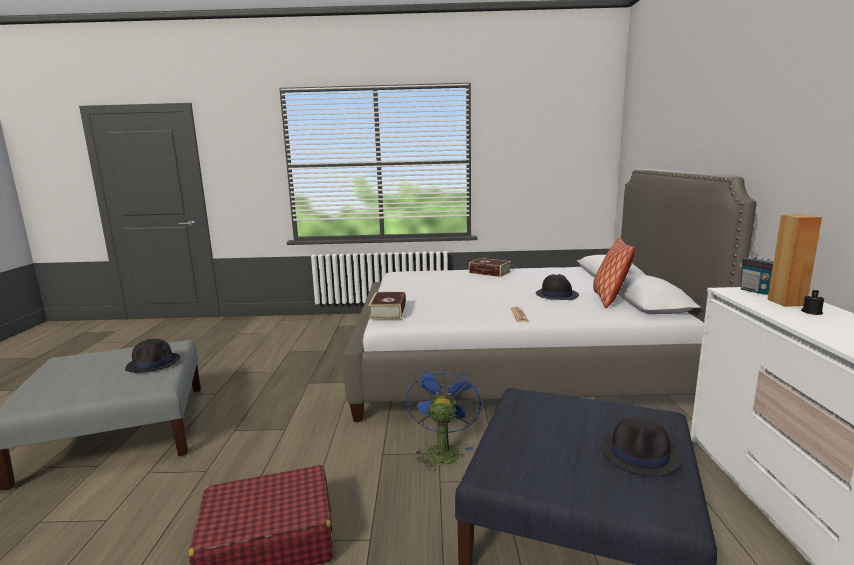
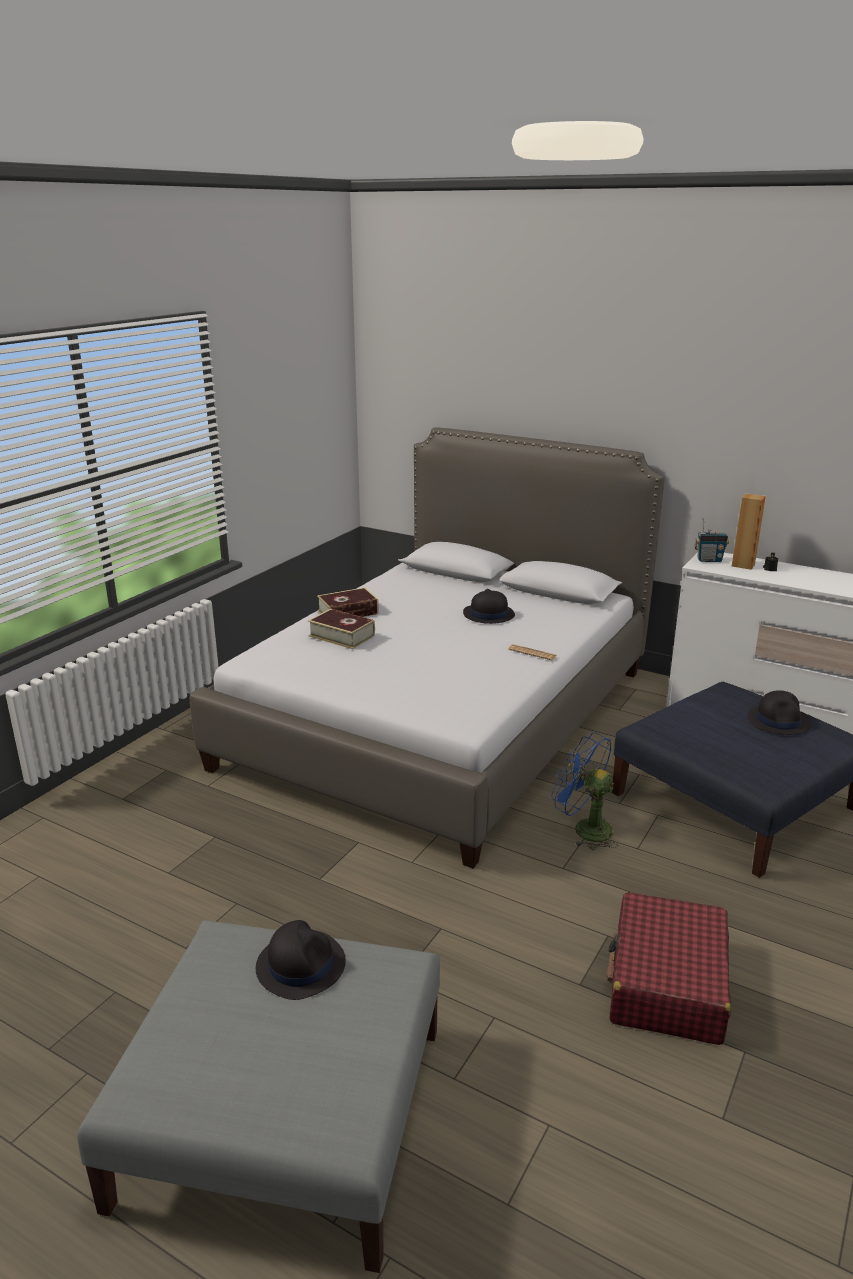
camera: 60 degrees left, 10 degrees up
book [369,292,406,319] -> book moved to [308,609,375,649]
pillow [593,237,635,308] -> none

